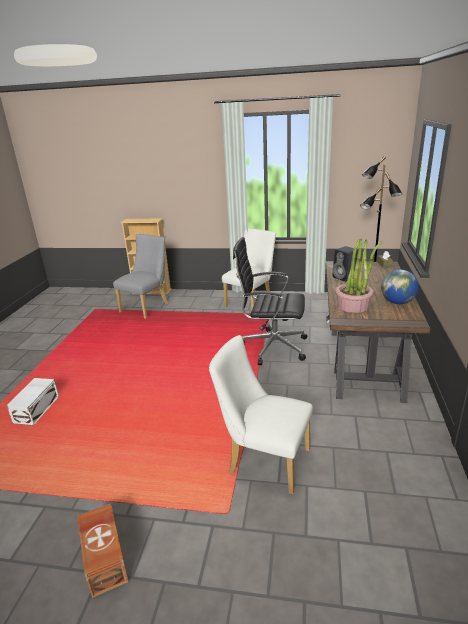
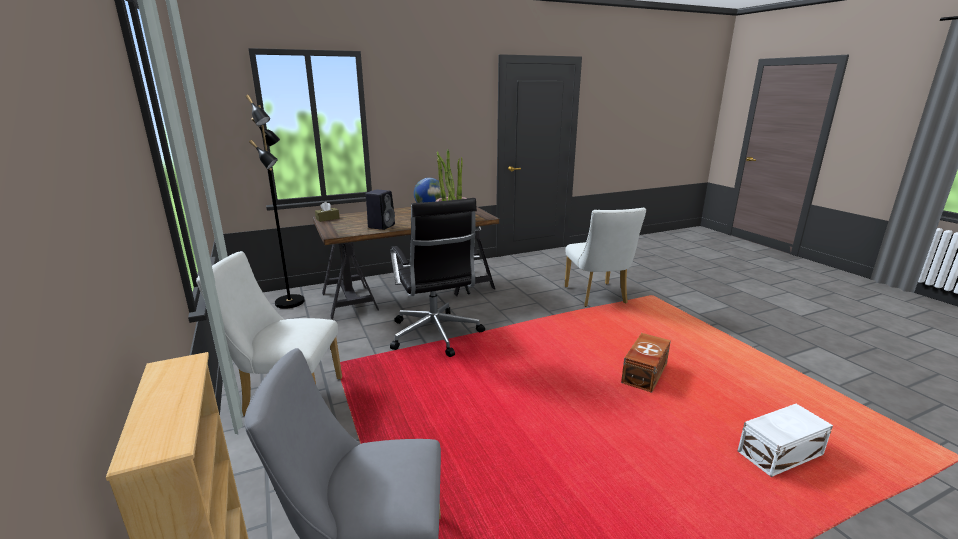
camera: 125 degrees left, 5 degrees down
brown storage box [77,504,129,598] -> brown storage box moved to [621,333,671,393]

